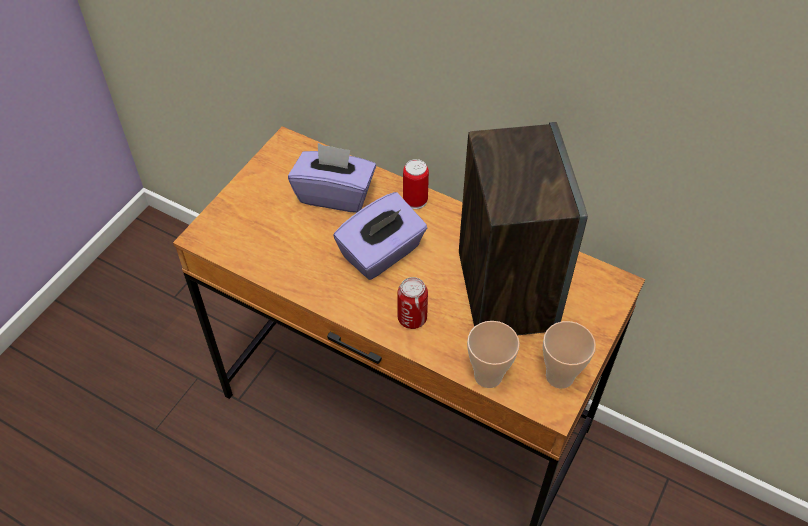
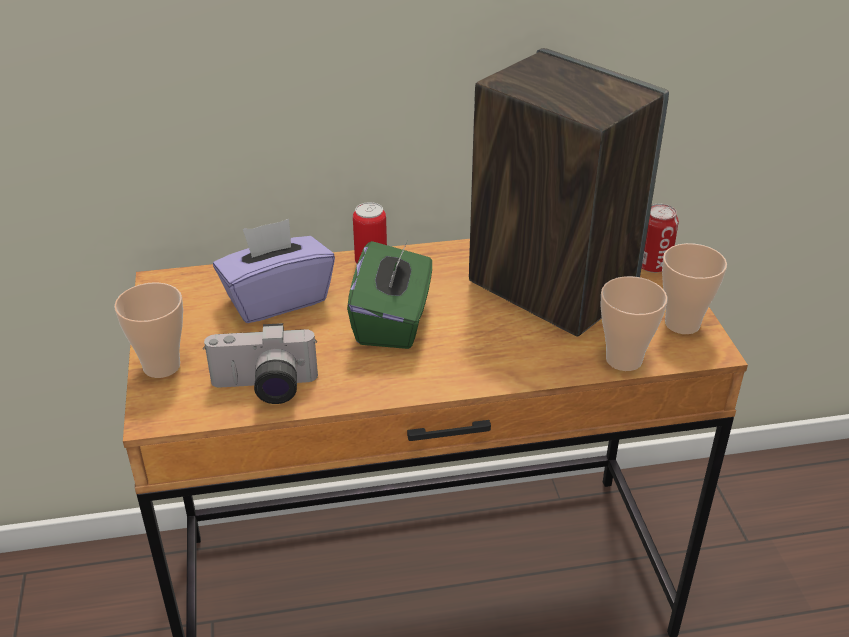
camera: 40 degrees left, 15 degrees down
purple tissue box [333,192,427,280] -> green tissue box [347,239,432,349]
can [397,277,428,329] -> can moved to [642,204,679,273]
none -> cup [114,282,183,378]
none -> camera [203,323,318,404]

